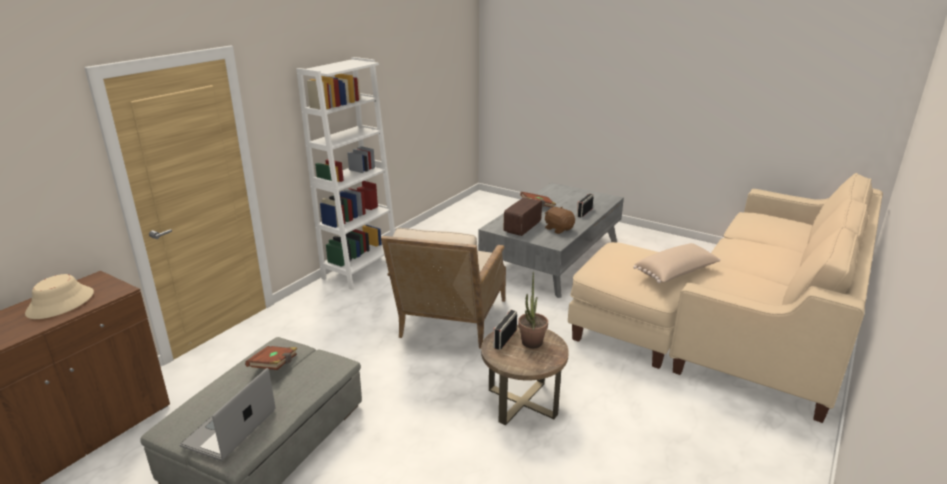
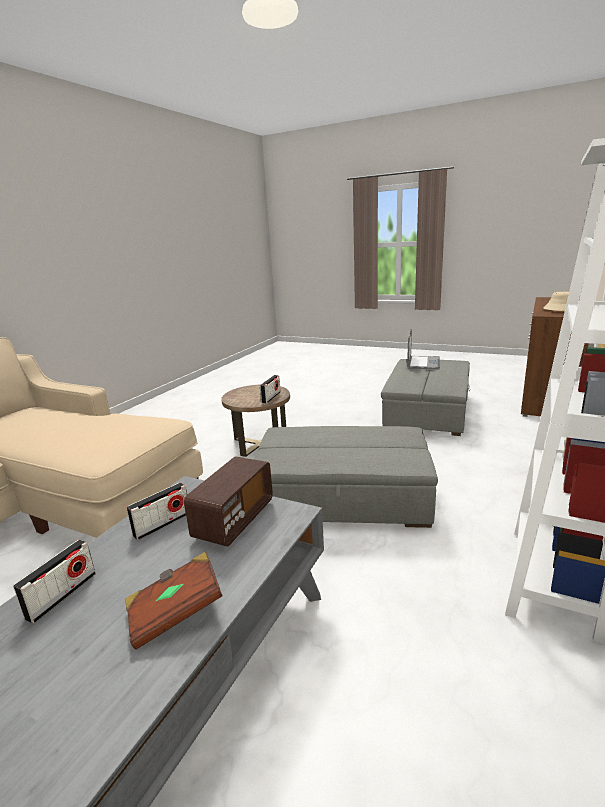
camera: 175 degrees right, 5 degrees down
brown book [245,346,297,370] -> none
beige armchair [381,228,506,349] -> grey ottoman [254,426,438,528]
potted plant [518,272,548,349] -> none
brown plush toy [545,207,575,234] -> radio [126,482,187,540]
beige pillow [633,243,721,283] -> none

